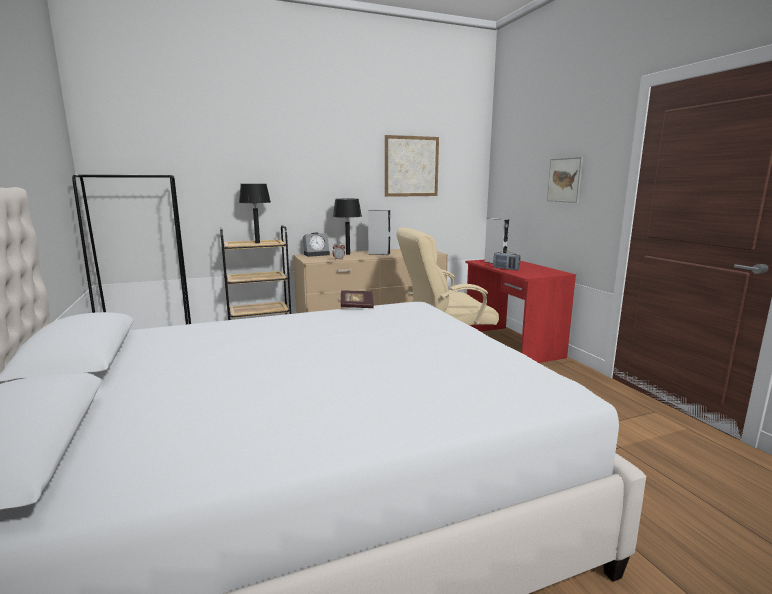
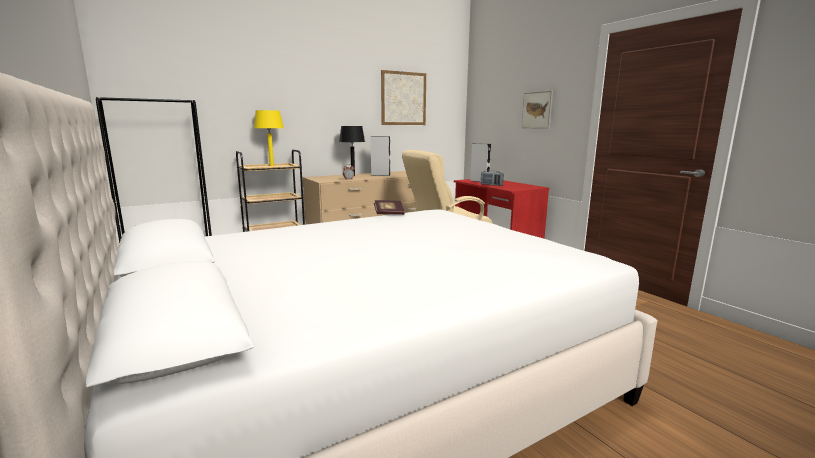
camera: 10 degrees left, 0 degrees up
black table lamp [239,184,271,244] -> yellow table lamp [254,110,284,166]
alarm clock [303,233,330,257] -> none

